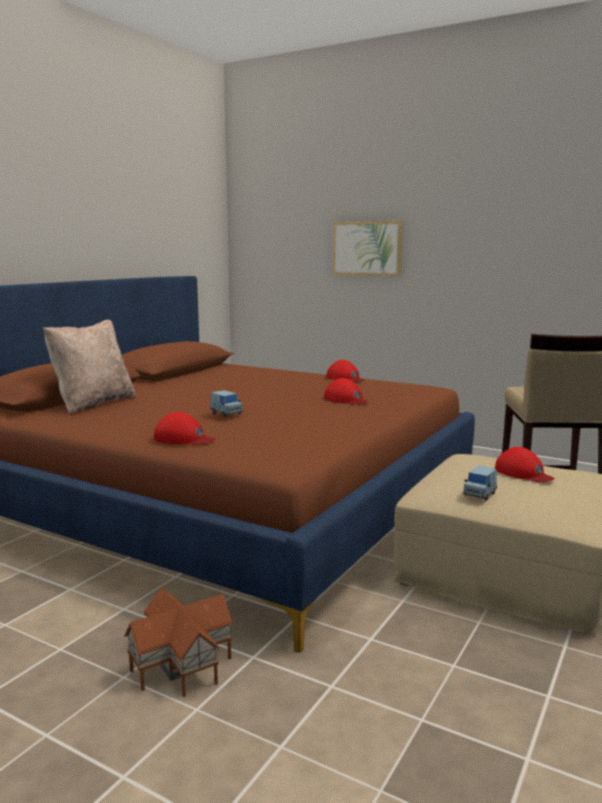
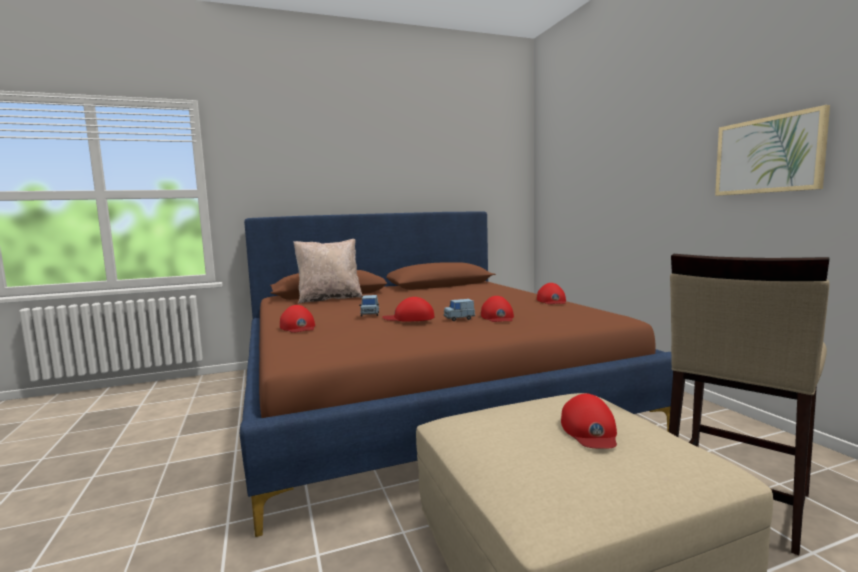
camera: 40 degrees right, 5 degrees down
toy house [124,587,234,697] -> none
picture [332,220,403,276] -> picture moved to [715,105,830,196]
blue toy car [463,466,497,500] -> blue toy car moved to [443,299,475,321]
none -> red cap [382,297,435,322]

